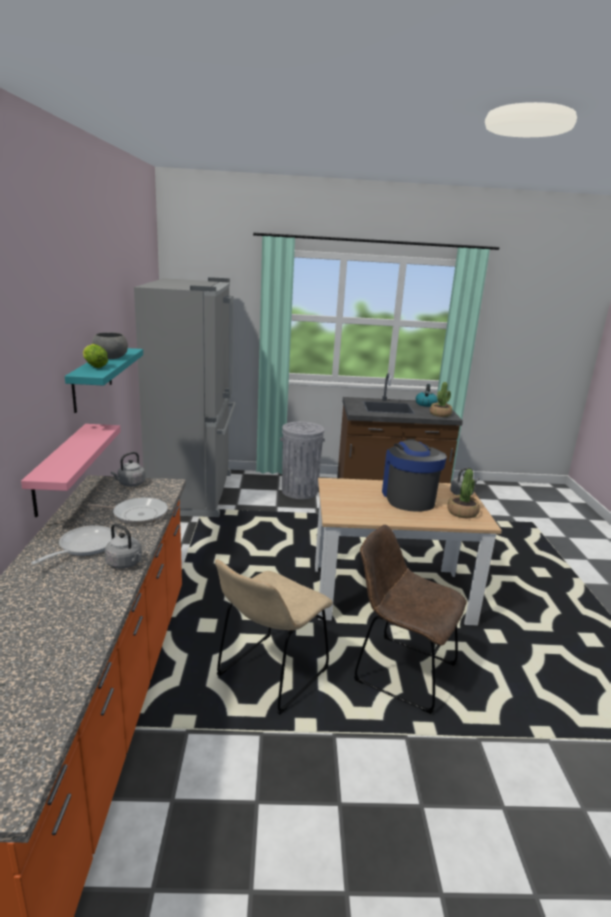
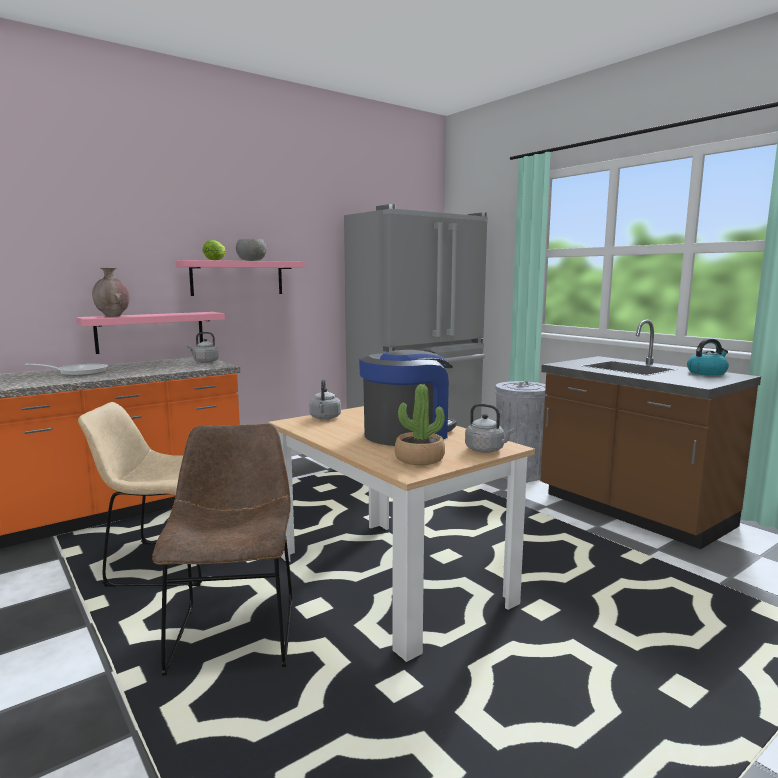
camera: 55 degrees right, 10 degrees down
turquoise shelf [65,348,143,413] -> pink shelf [175,260,305,296]
frying pan [87,497,168,524] -> none
grey kettle [105,523,142,569] -> grey kettle moved to [309,379,341,420]
potted plant [430,382,452,417] -> none
none -> brown vase [92,268,130,317]

